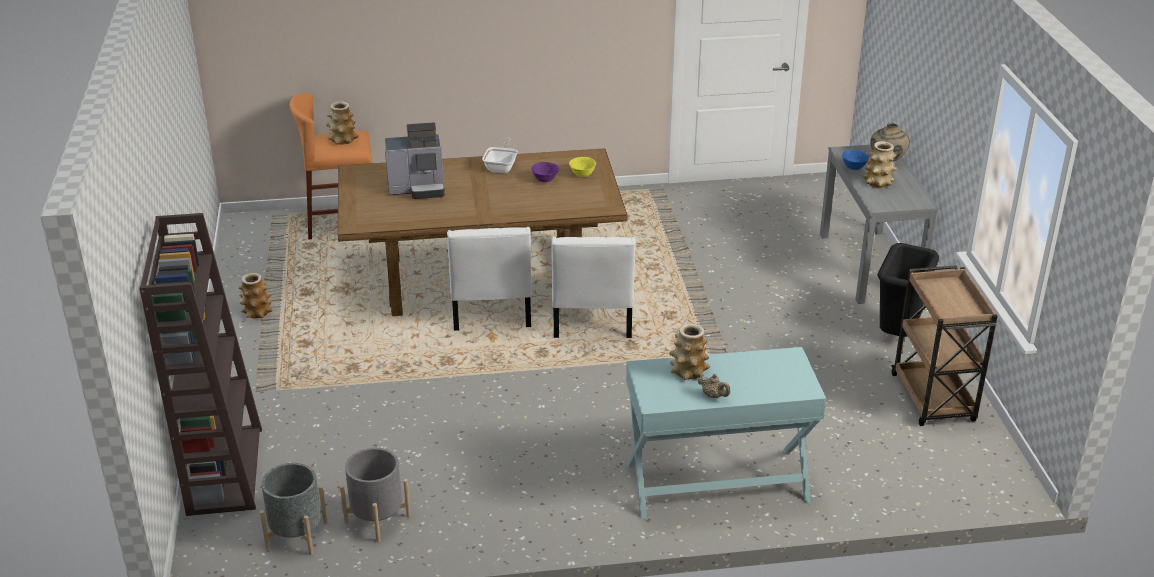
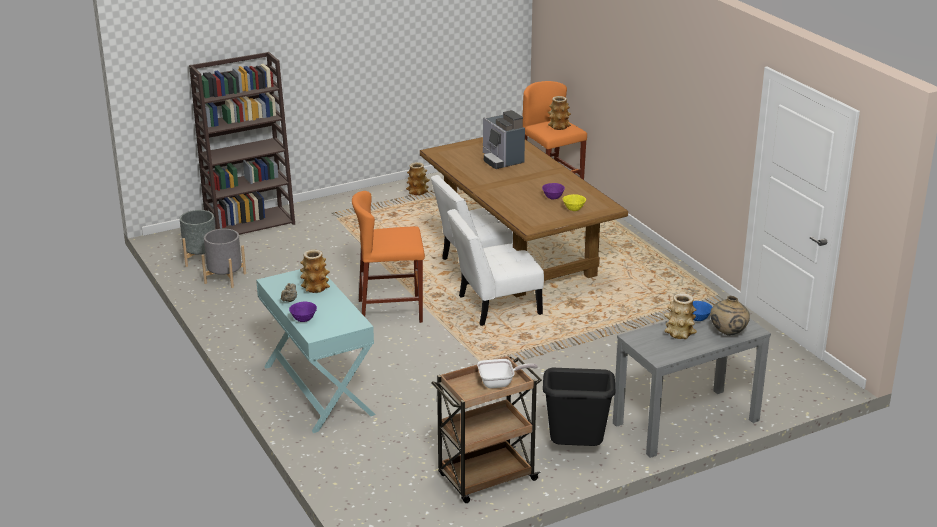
camera: 70 degrees right, 5 degrees down
frying pan [482,138,518,173] -> frying pan moved to [477,359,538,388]
none -> purple bowl [289,302,317,322]
none -> orange stool [352,191,425,323]

